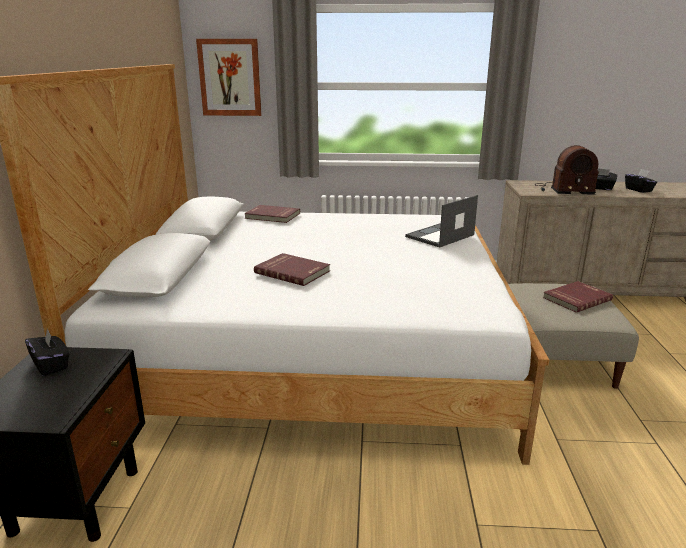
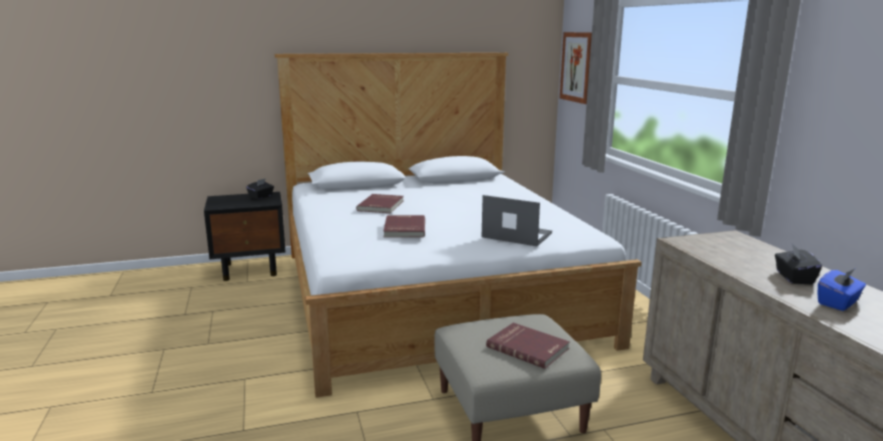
camera: 70 degrees right, 5 degrees down
red book [244,205,300,223] -> red book moved to [383,215,425,238]
radio [536,145,599,195] -> none
black tissue box [625,169,657,193] -> blue tissue box [818,268,866,311]

